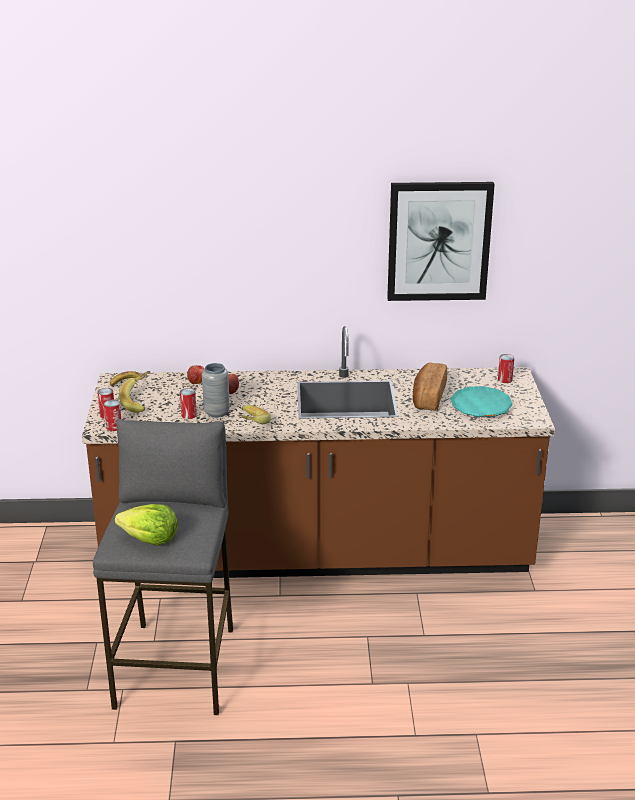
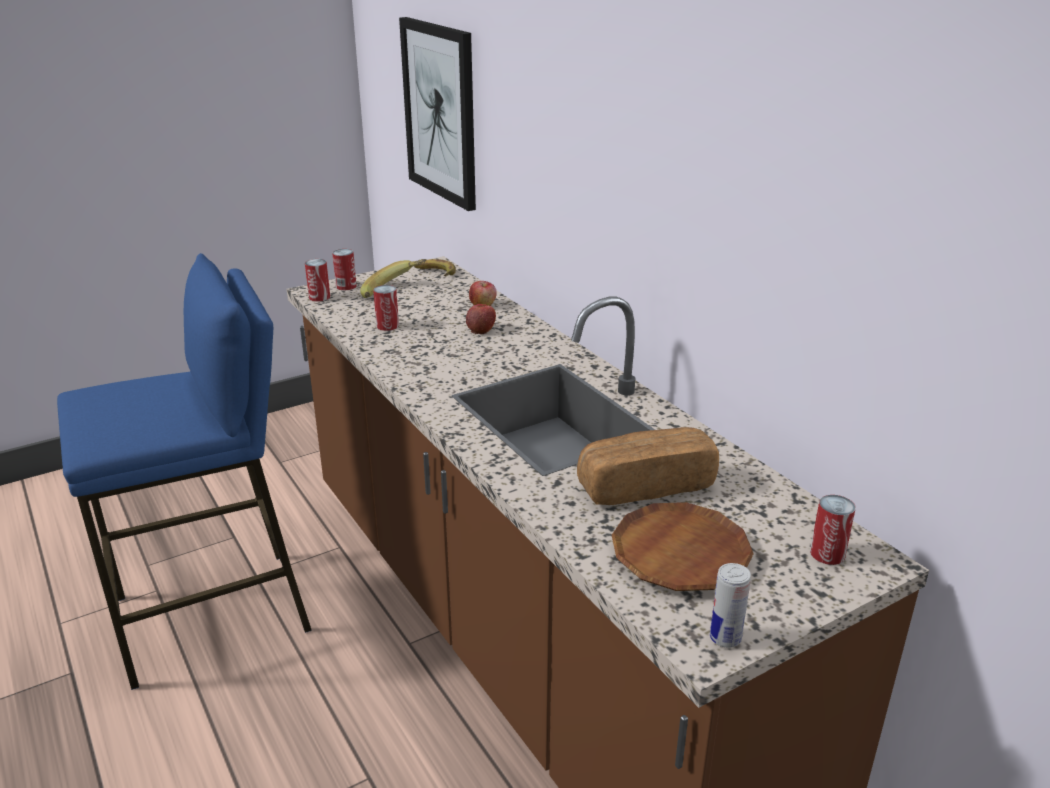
camera: 60 degrees right, 0 degrees up
grey stool [93,419,233,715] -> blue stool [57,253,312,690]
lettuce [115,504,178,546] -> none
grey vase [202,363,230,418] -> none
banana [238,405,271,424] -> none
picture [387,182,495,301] -> picture moved to [399,17,476,211]
turquoise plate [450,386,513,417] -> brown plate [612,502,754,591]
none -> can [710,563,751,648]

